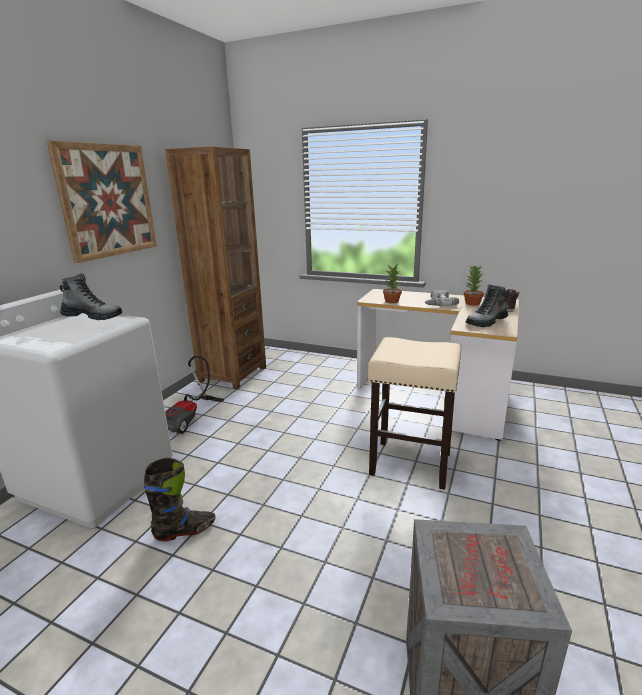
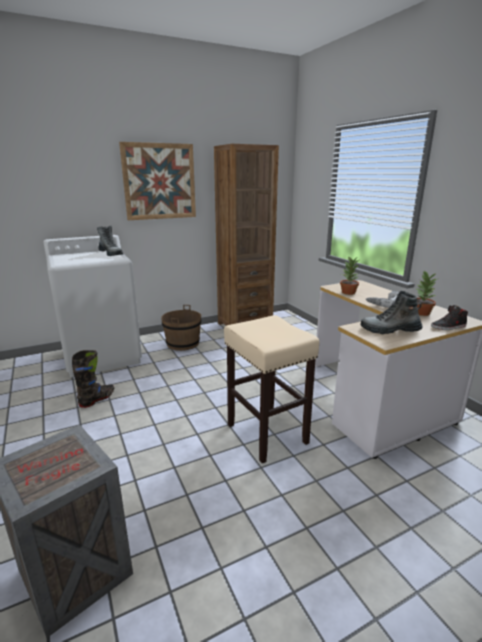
camera: 40 degrees right, 0 degrees up
black boot [144,458,216,541] -> black boot turned 75 degrees counterclockwise [72,350,114,408]
vacuum cleaner [165,356,224,435] -> brown bucket [161,305,201,351]

